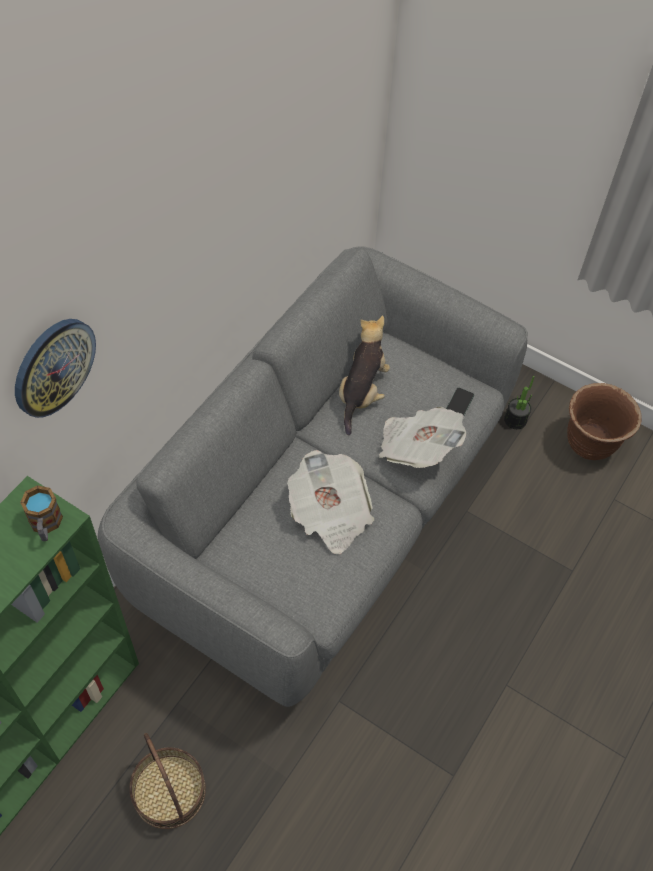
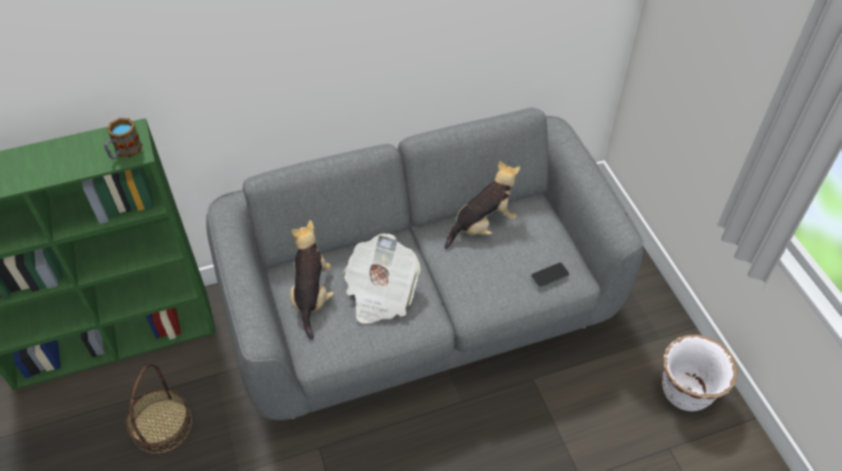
camera: 40 degrees right, 5 degrees down
wall clock [15,319,96,418] -> none
newspaper [379,407,466,468] -> none
potted plant [504,376,535,429] -> none
brown planter [567,383,642,460] -> white planter [662,334,738,411]
none -> plush toy [290,220,335,340]

